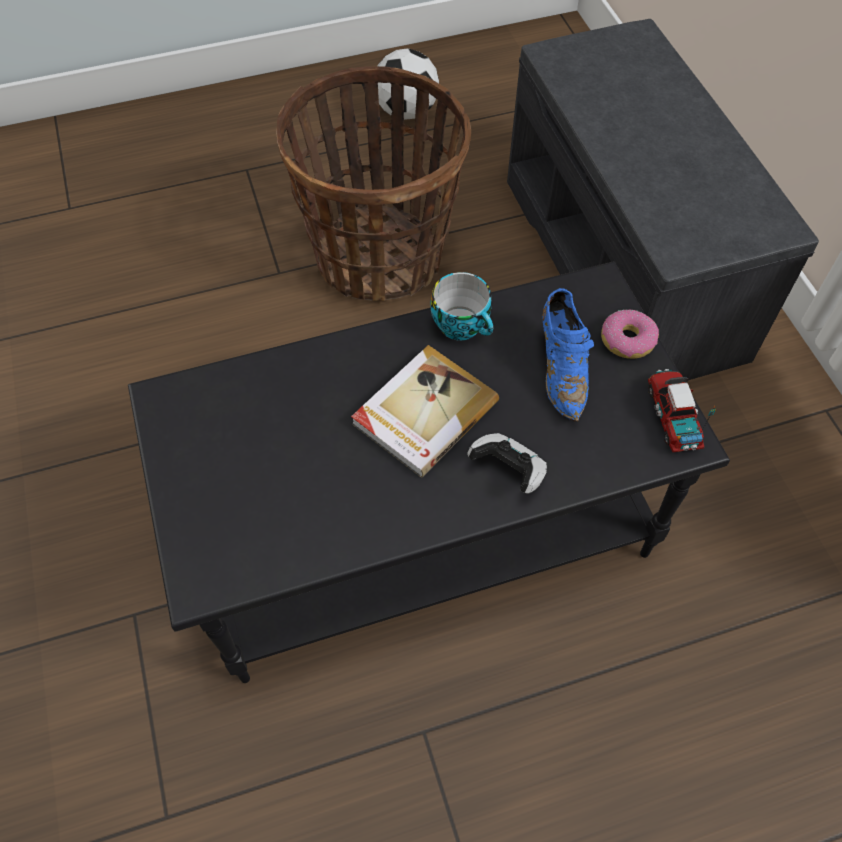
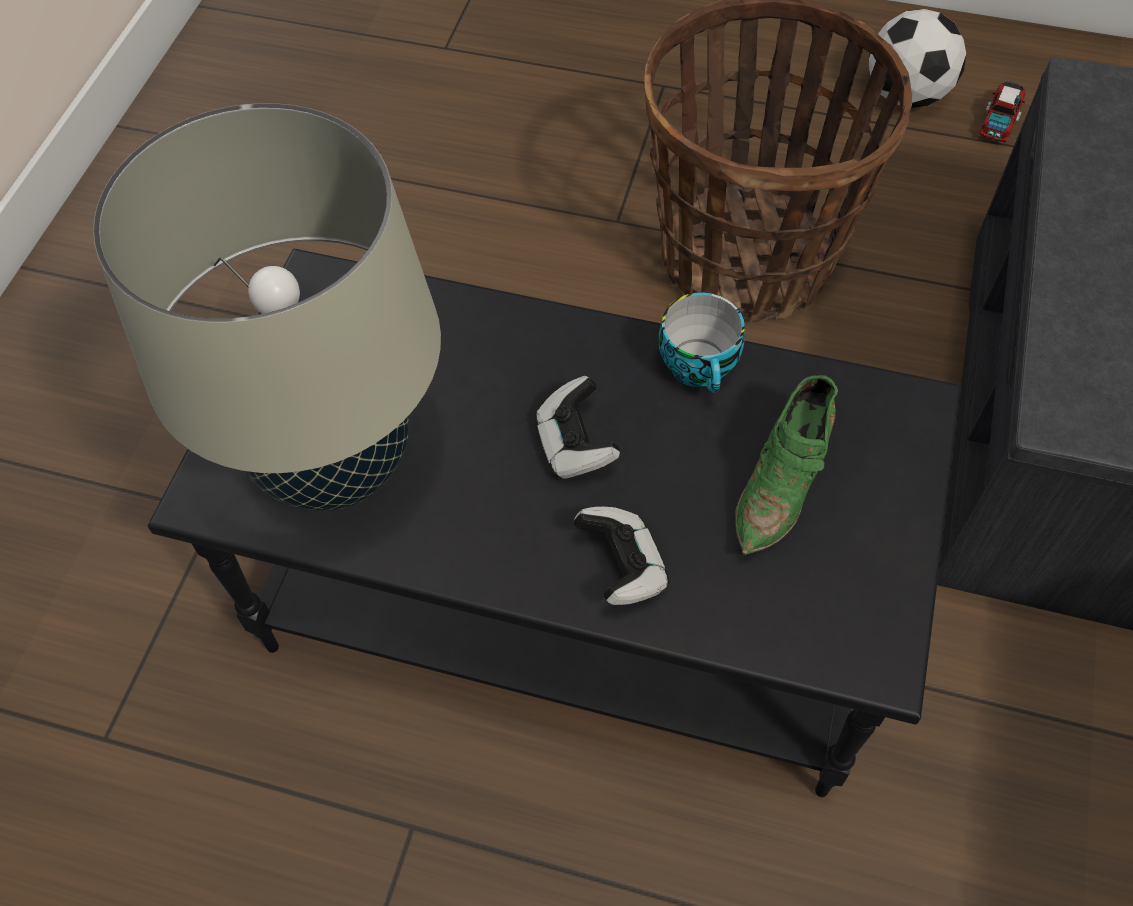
camera: 35 degrees right, 0 degrees up
book [351,345,499,477] -> game controller [535,376,620,479]
blue shoe [542,288,594,422] -> green shoe [735,375,838,555]
donut [601,310,659,359] -> none
toy truck [648,369,716,452] -> toy truck moved to [980,82,1025,143]
none -> beige table lamp [93,103,441,512]

